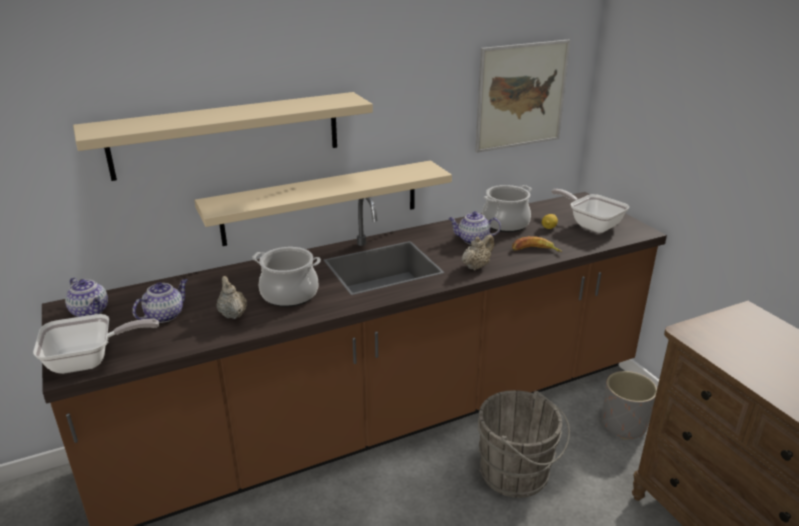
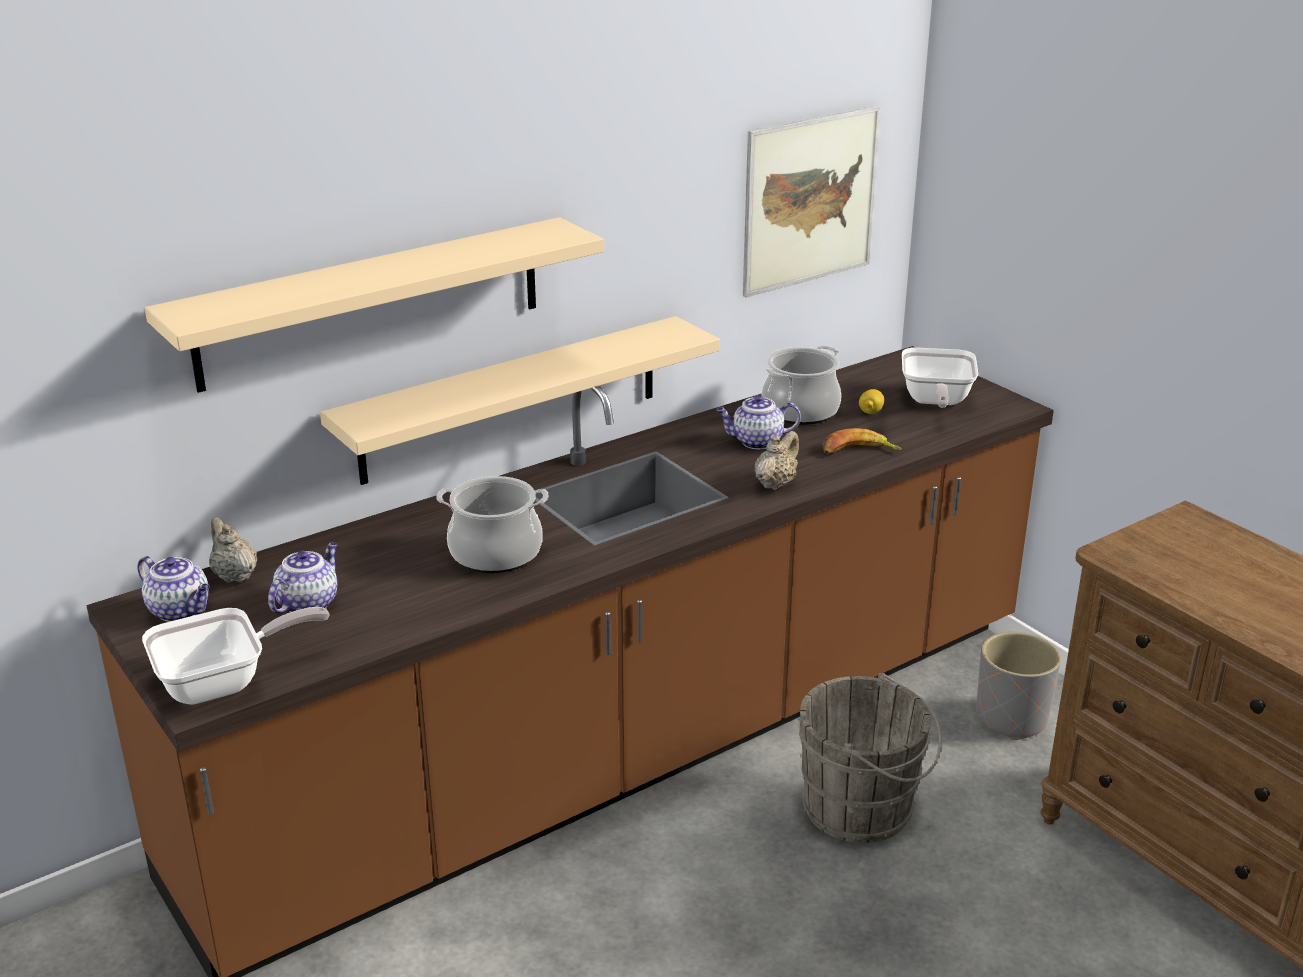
camera: 10 degrees left, 0 degrees up
beige teapot [216,276,247,319] -> beige teapot moved to [209,517,257,583]
frying pan [551,189,629,233] -> frying pan turned 120 degrees counterclockwise [902,347,978,408]

